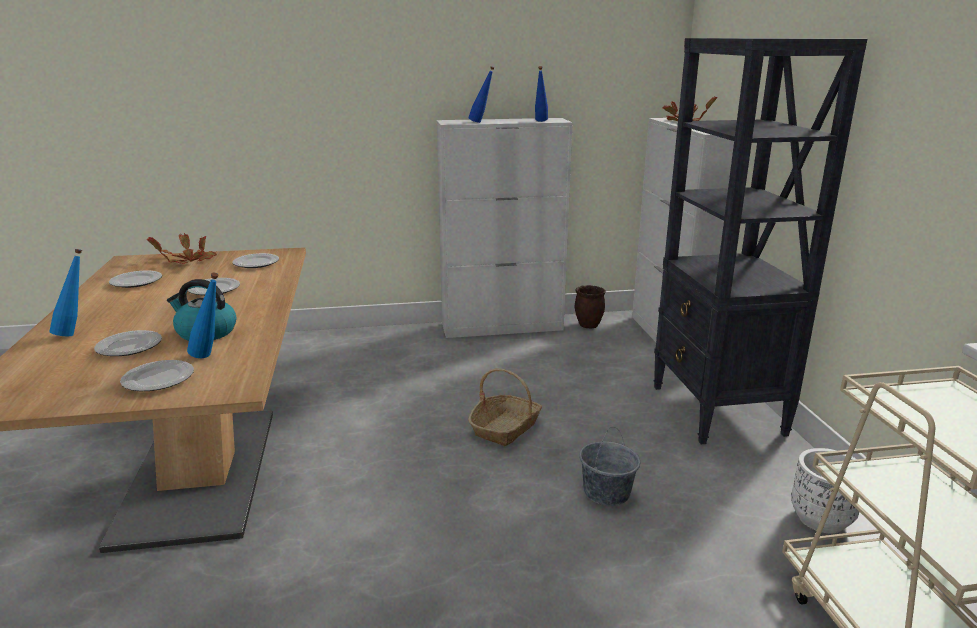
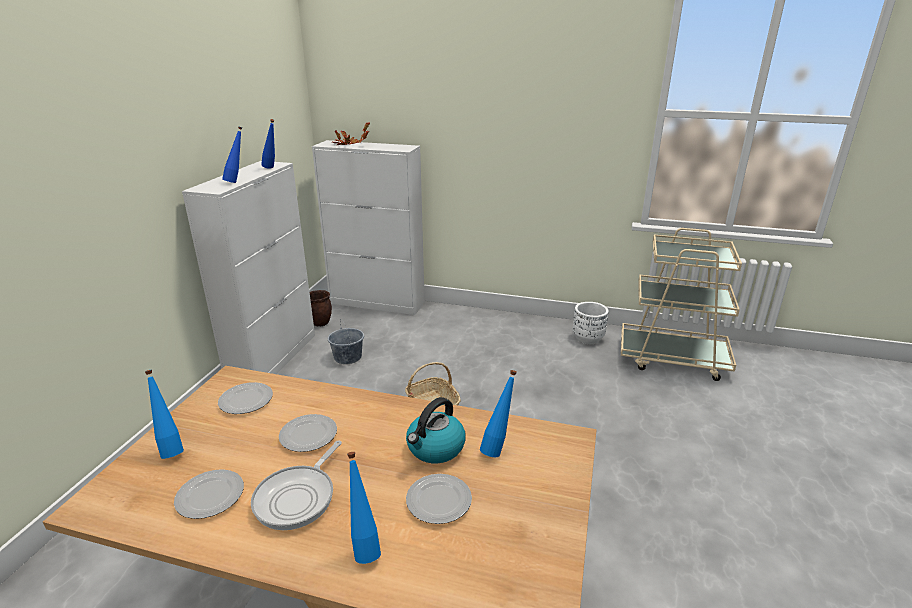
camera: 65 degrees left, 5 degrees up
plate [120,360,194,391] -> none
potted plant [147,234,217,264] -> blue bottle [145,370,184,459]
grey bucket [579,427,640,506] -> grey bucket moved to [328,319,364,364]
black bookcase [653,38,867,445] -> none
none -> frying pan [251,441,342,530]

